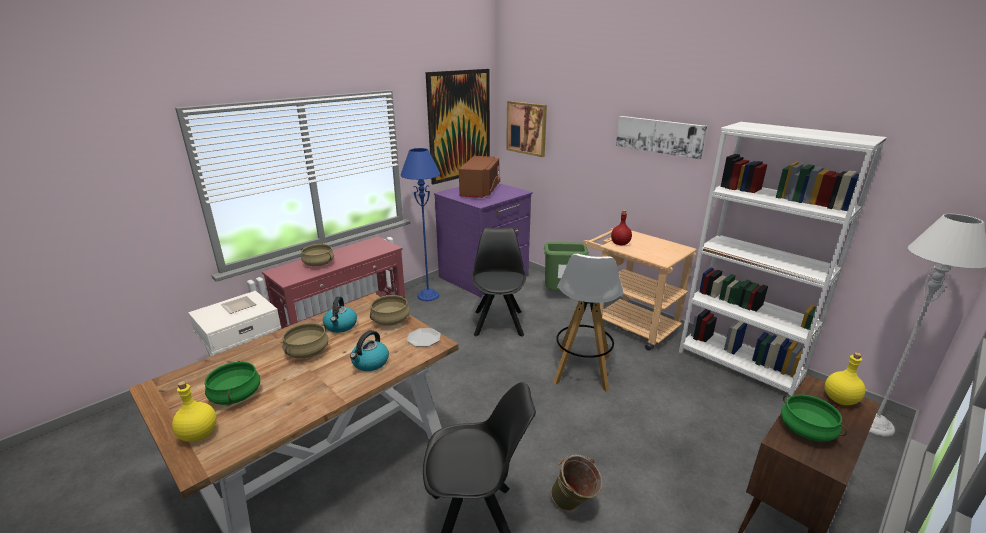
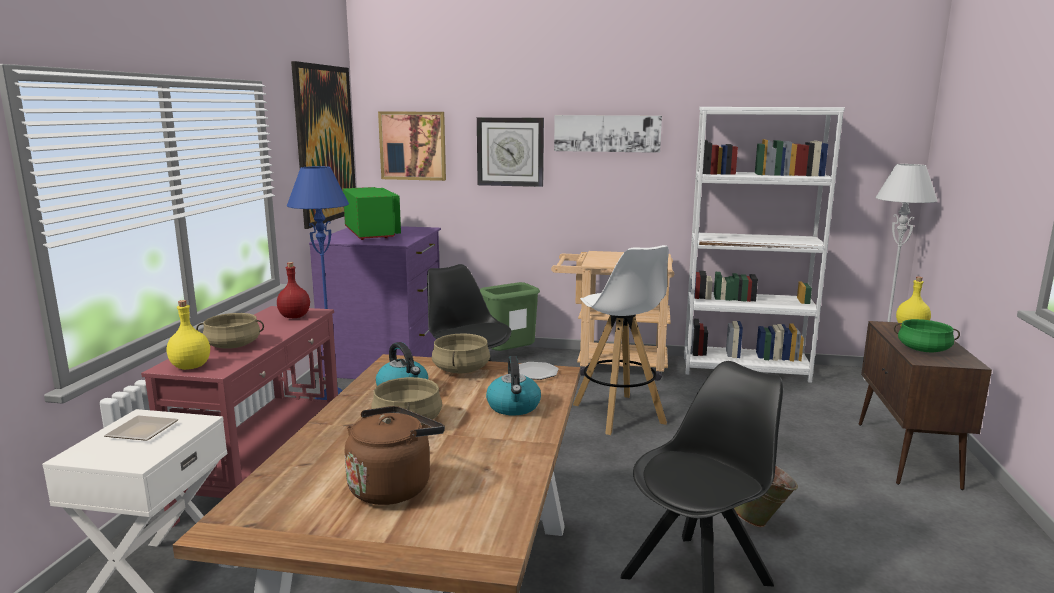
camera: 35 degrees left, 10 degrees down
yellow bottle [172,381,217,442] -> yellow bottle moved to [167,300,210,370]
green cooking pot [205,361,260,405] -> brown kettle [345,406,445,505]
brown microwave [459,156,500,198] -> green microwave [343,187,401,240]
red bottle [611,210,632,245] -> red bottle moved to [277,262,310,318]
none -> wall clock [477,117,544,187]

